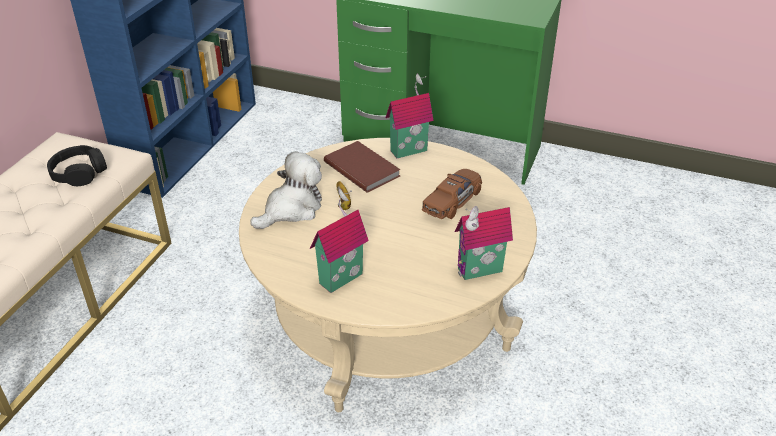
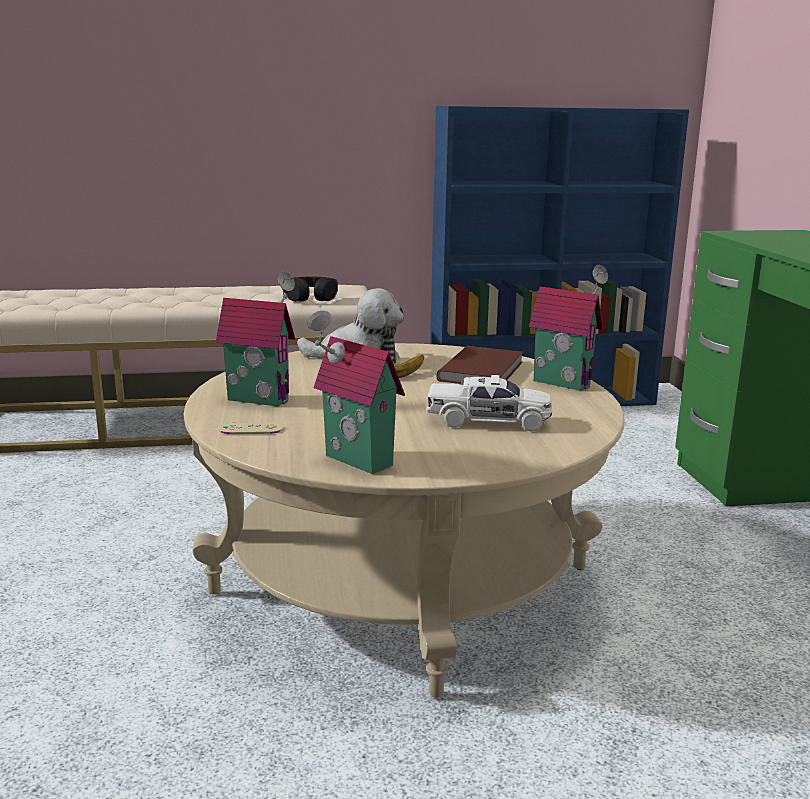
camera: 60 degrees right, 20 degrees down
brown toy car [422,169,482,219] -> white toy car [426,375,553,432]
none -> beige game controller [218,422,284,434]

